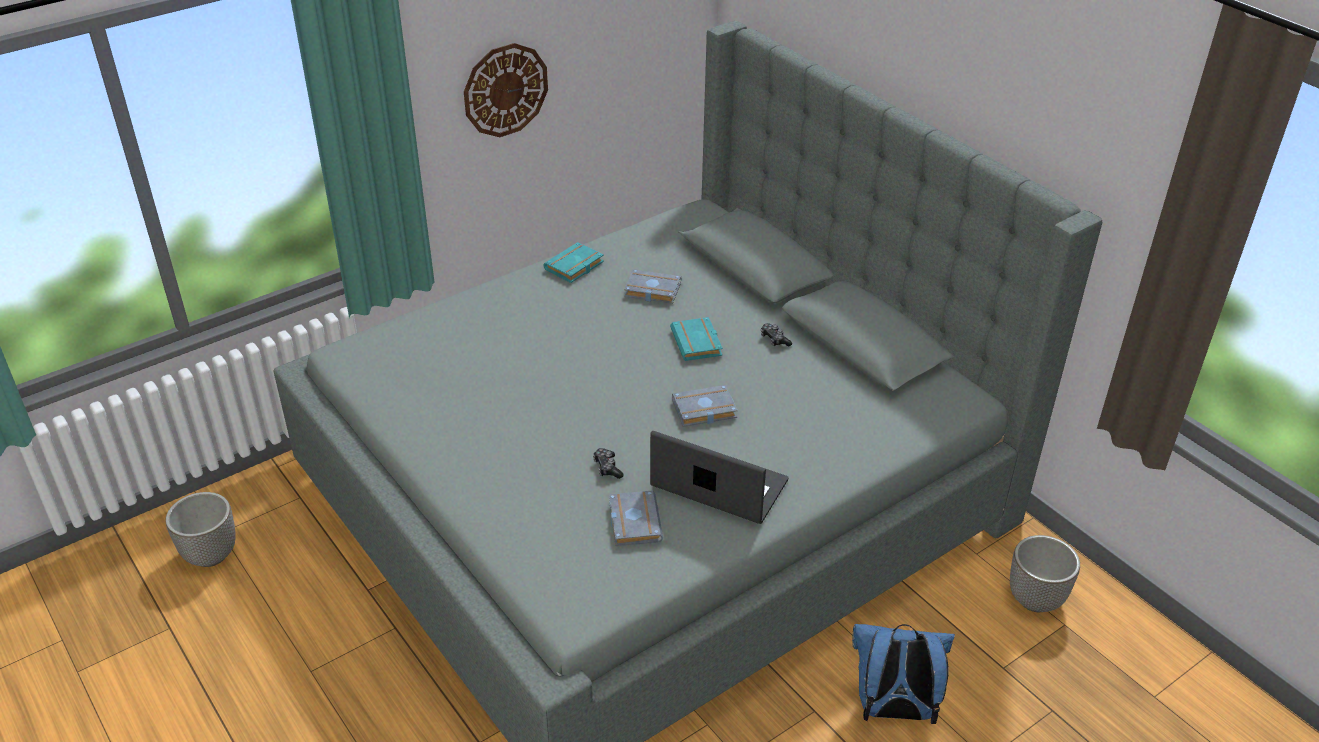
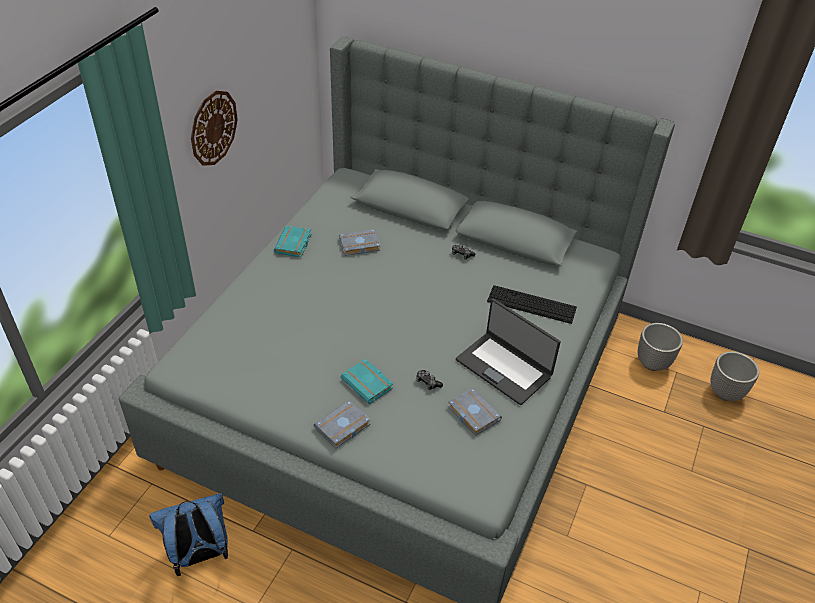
camera: 30 degrees left, 5 degrees up
planter [165,492,236,567] -> planter moved to [710,351,759,401]
laptop [650,431,788,524] -> laptop turned 135 degrees counterclockwise [456,299,561,405]
turquoise book [670,317,723,361] -> turquoise book moved to [341,359,393,404]
grey book [672,385,738,427] -> grey book moved to [314,400,371,448]
blue backpack [852,624,955,724] -> blue backpack moved to [149,493,228,576]
none -> keyboard [487,285,577,324]

